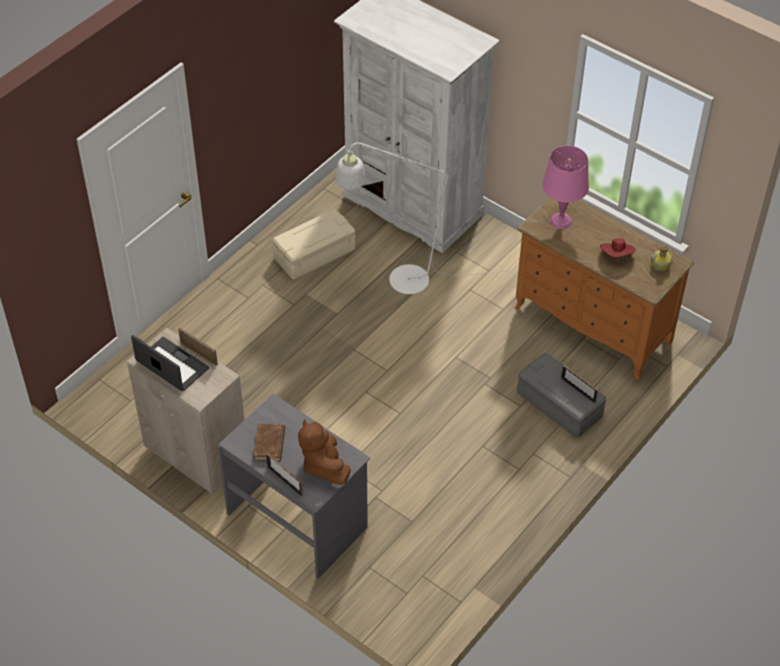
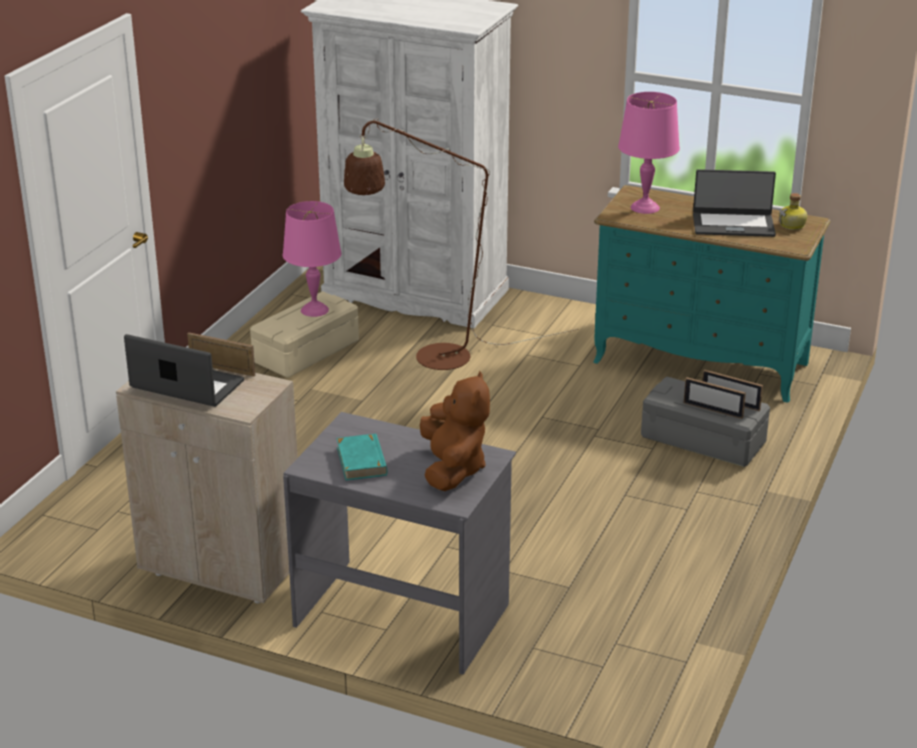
camera: 15 degrees left, 20 degrees down
brown book [253,423,285,462] -> turquoise book [336,433,387,480]
picture frame [266,453,303,497] -> picture frame moved to [684,377,746,419]
brown plush toy [298,419,351,485] -> brown plush toy turned 150 degrees counterclockwise [420,371,490,491]
white floor lamp [336,142,515,294] -> brown floor lamp [344,118,578,370]
orange dresser [515,197,694,380] -> turquoise dresser [593,185,831,403]
red hat [600,238,636,257] -> laptop [693,169,776,237]
none -> pink table lamp [283,201,341,317]

